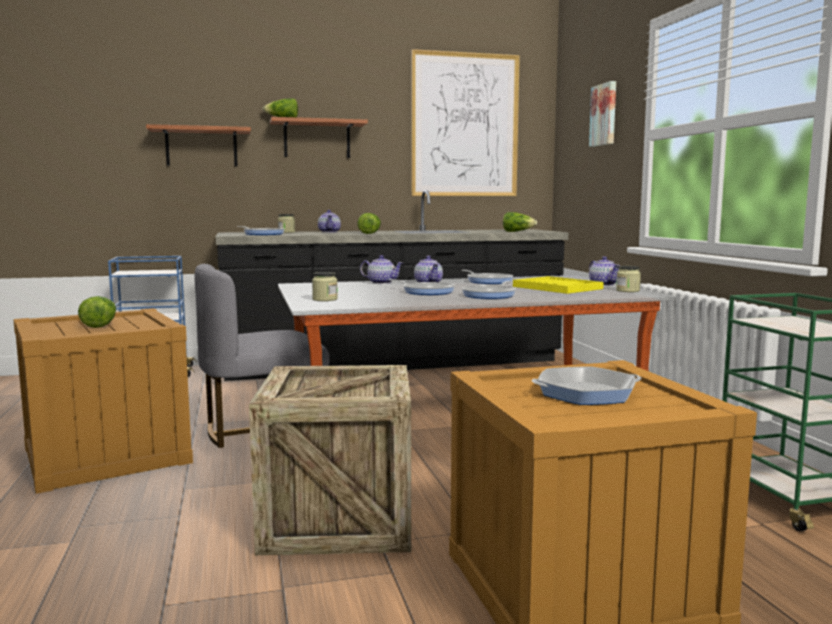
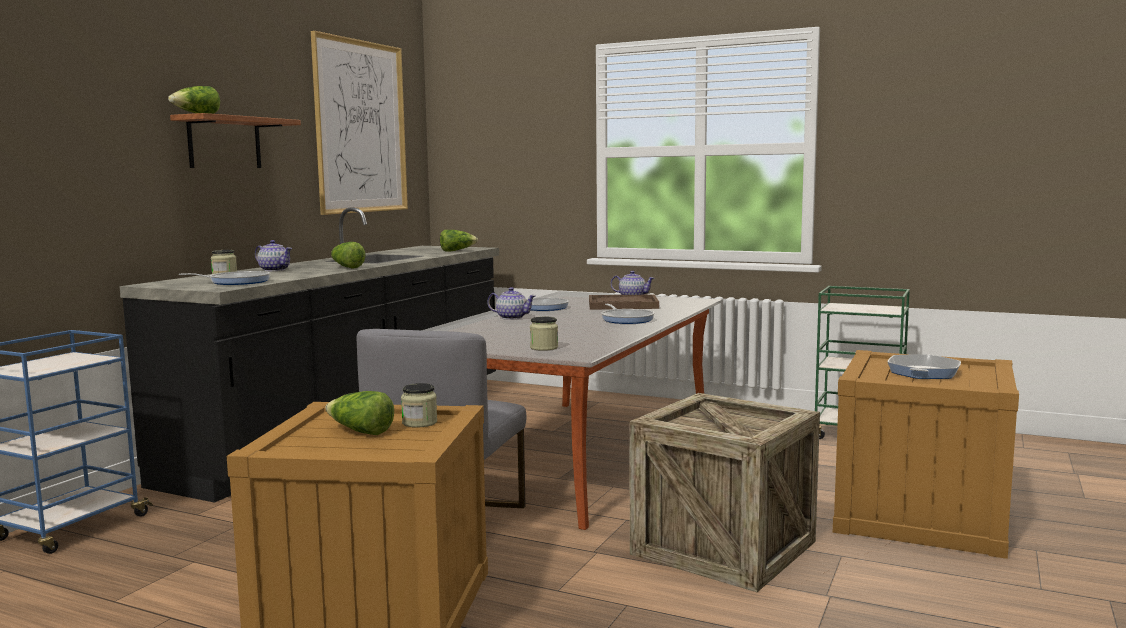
camera: 50 degrees left, 0 degrees up
shelf [146,124,251,166] -> none
teapot [360,255,403,284] -> none
frying pan [389,279,455,295] -> none
yellow tray [513,276,604,294] -> brown tray [589,295,659,309]
picture [589,81,616,147] -> none
jar [616,266,641,292] -> jar moved to [401,383,437,428]

